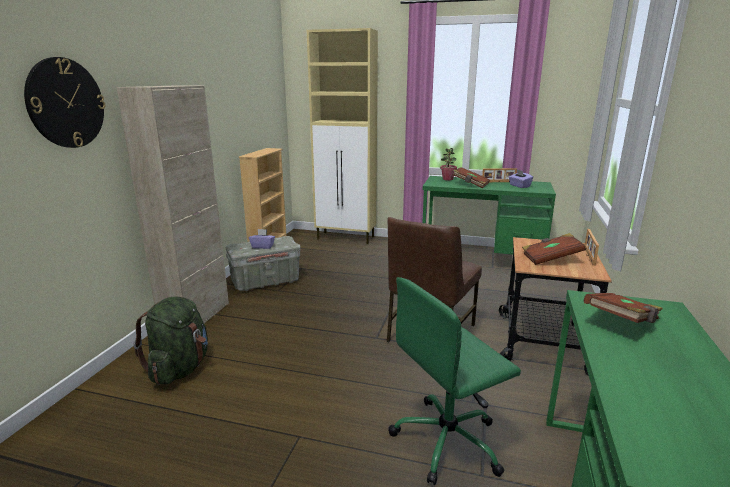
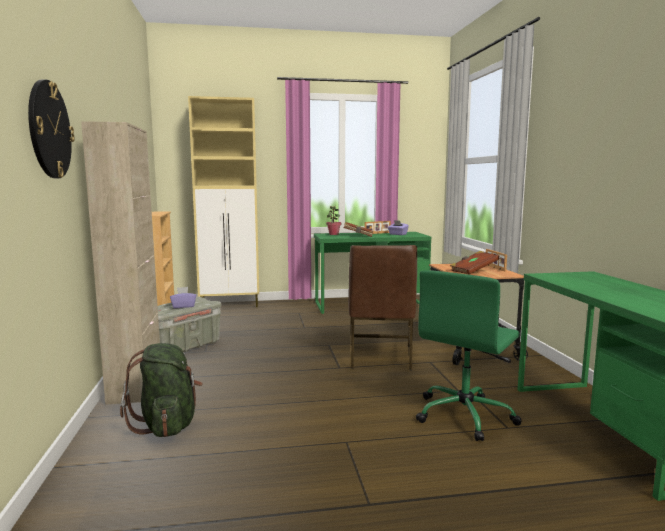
camera: 25 degrees left, 10 degrees down
brown book [584,293,663,323] -> none

